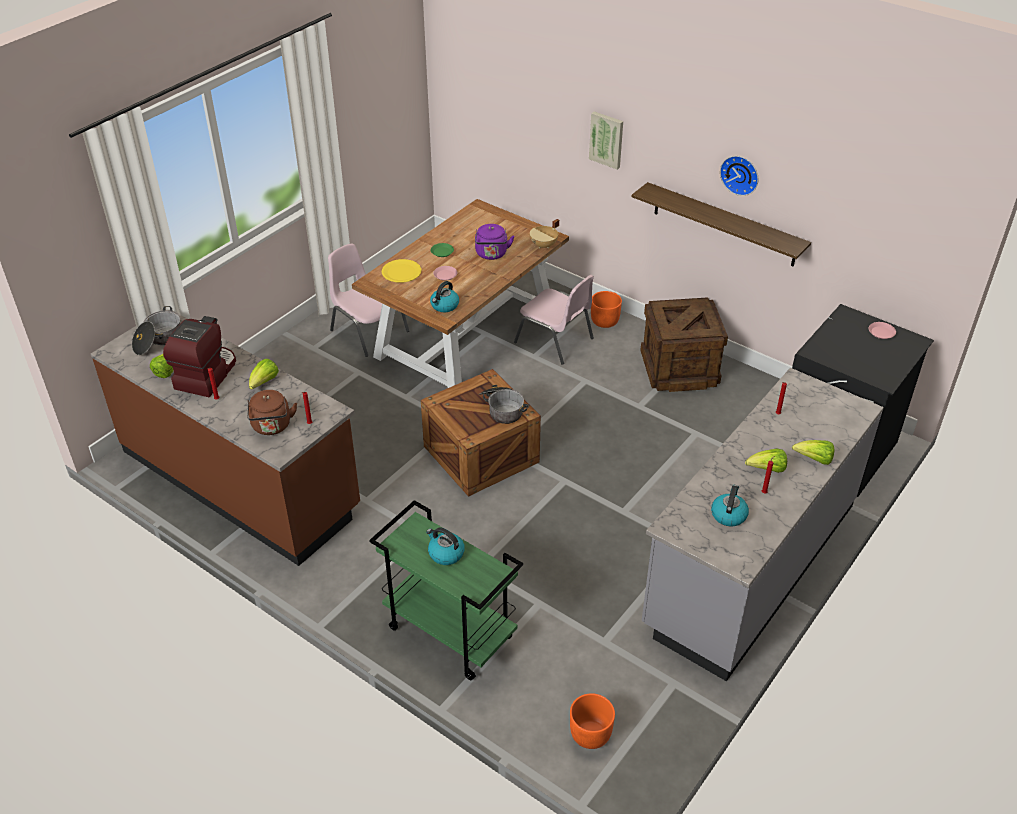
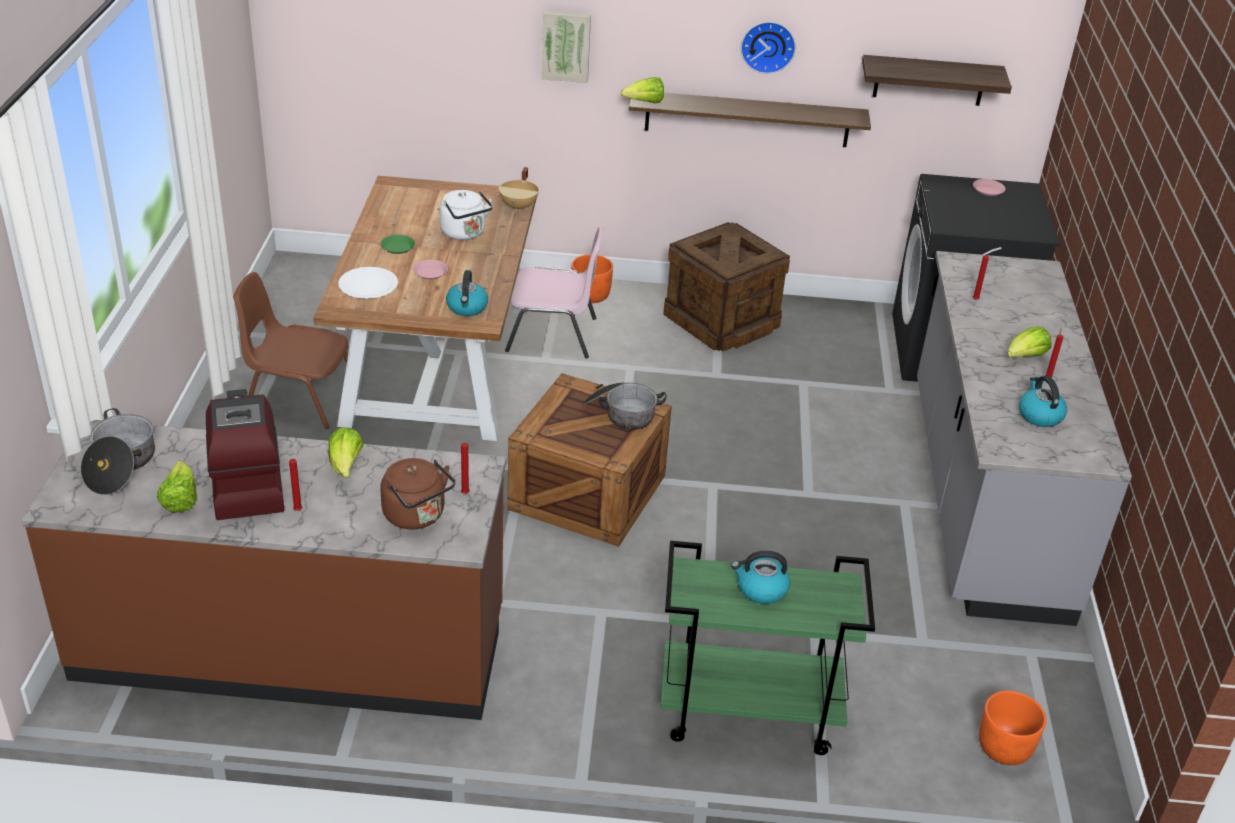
camera: 35 degrees left, 5 degrees down
pink chair [328,244,409,357] -> brown chair [233,272,348,429]
yellow plate [382,259,421,283] -> white plate [338,267,398,299]
purple kettle [475,224,514,260] -> white kettle [439,190,493,240]
lettuce [792,440,834,465] -> lettuce moved to [621,77,664,104]
none -> shelf [862,55,1012,106]

